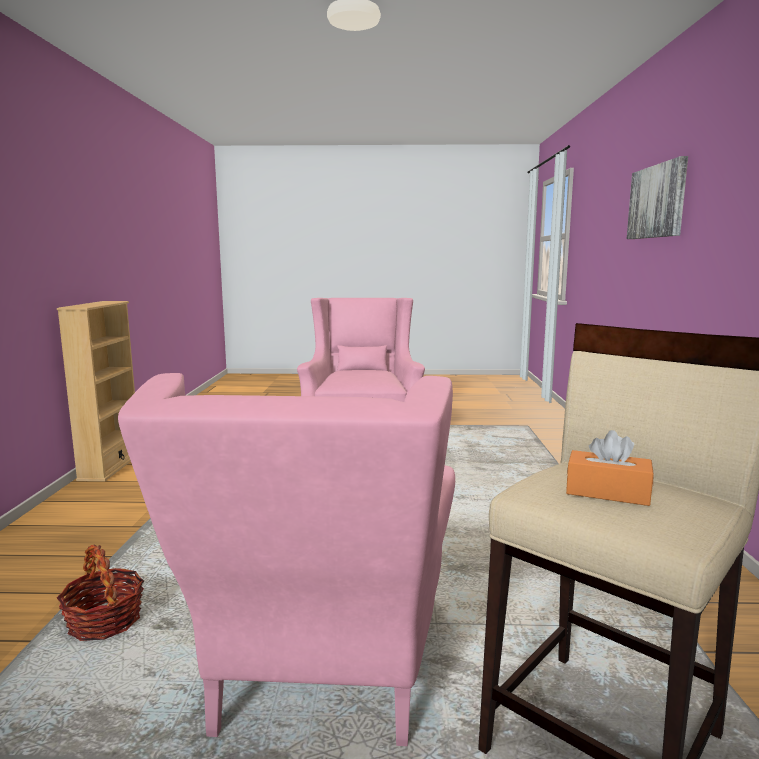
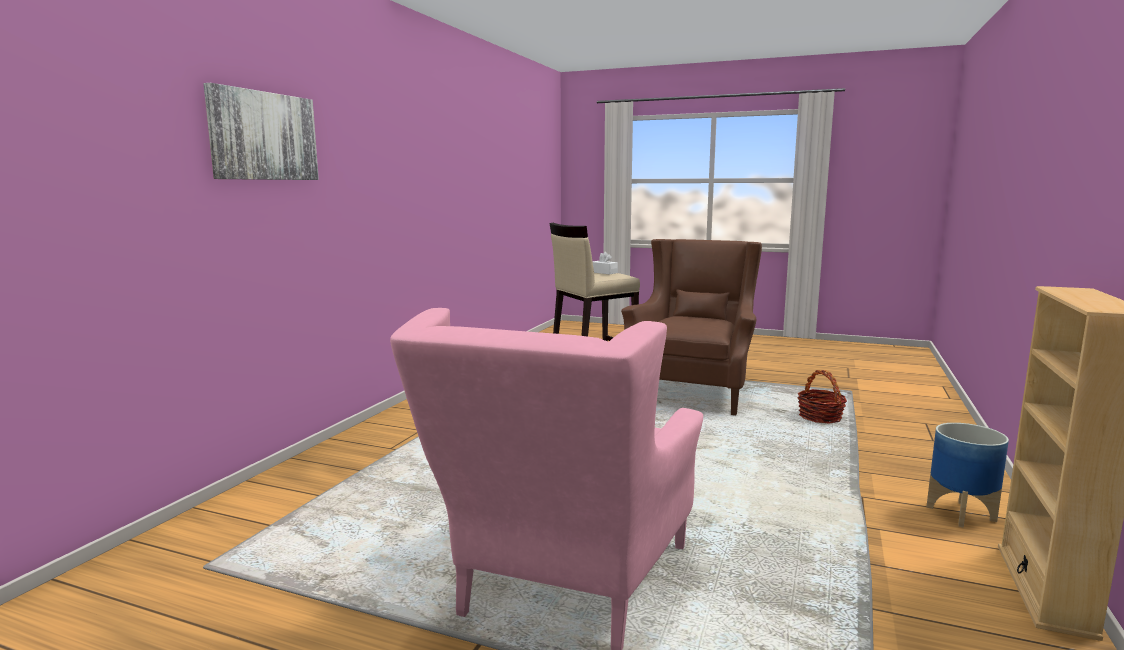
camera: 160 degrees left, 0 degrees up
pink armchair [118,373,455,746] -> brown armchair [621,239,762,415]
orange tissue box [566,430,654,506] -> white tissue box [592,252,618,274]
none -> planter [926,423,1009,528]

